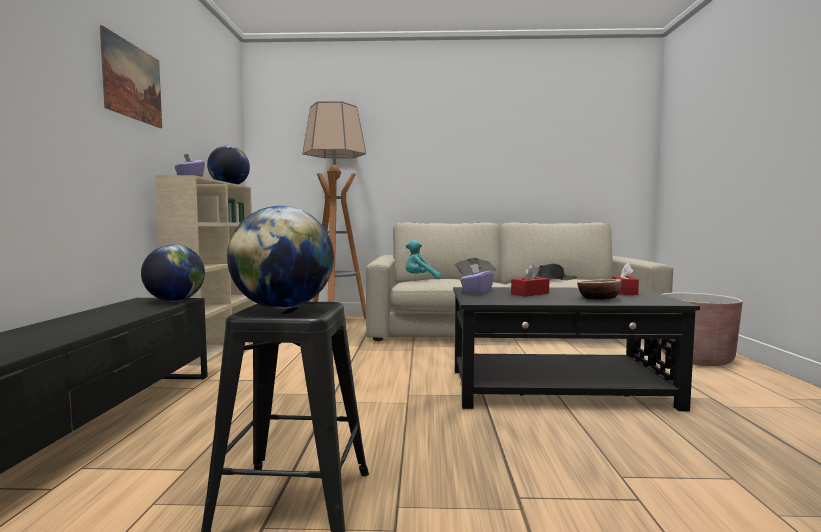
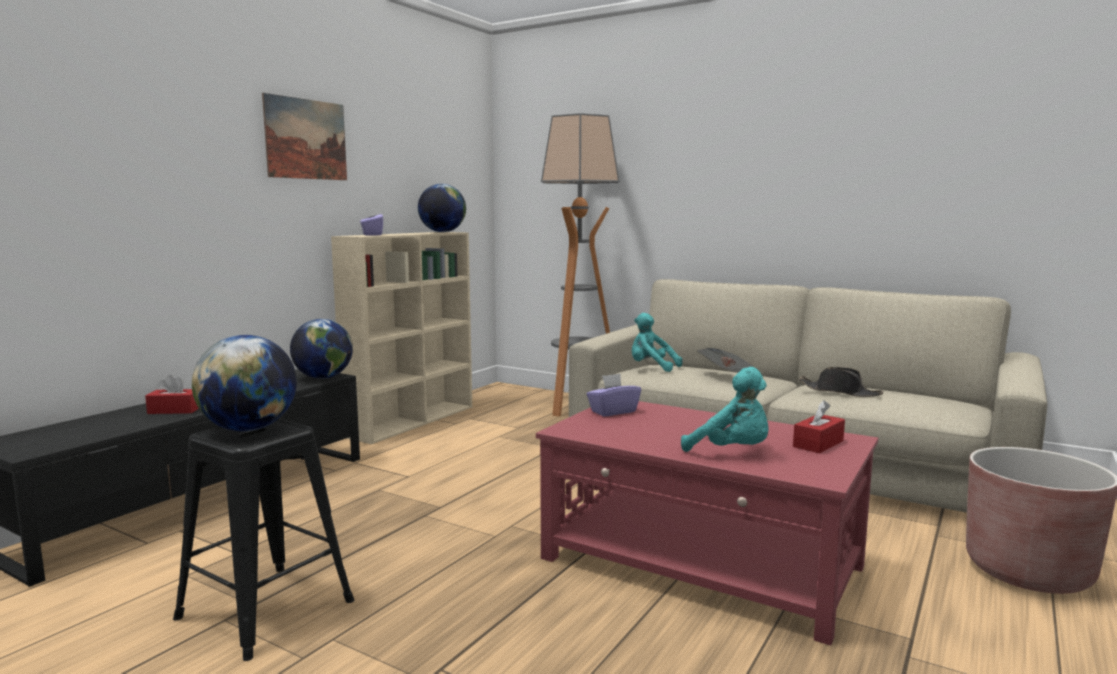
camera: 30 degrees right, 5 degrees up
black coffee table [453,287,700,411] -> red coffee table [536,401,878,645]
red tissue box [511,264,549,297] -> red tissue box moved to [145,375,199,414]
bowl [577,279,621,300] -> turquoise plush toy [681,367,768,452]

